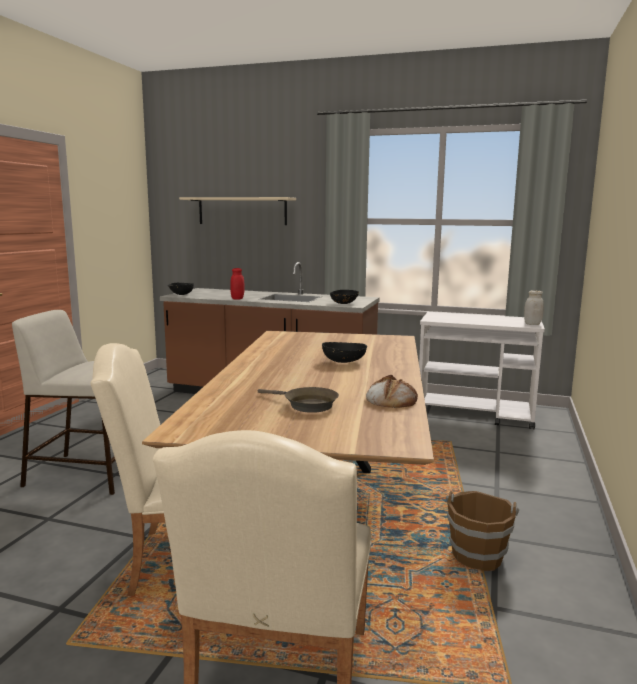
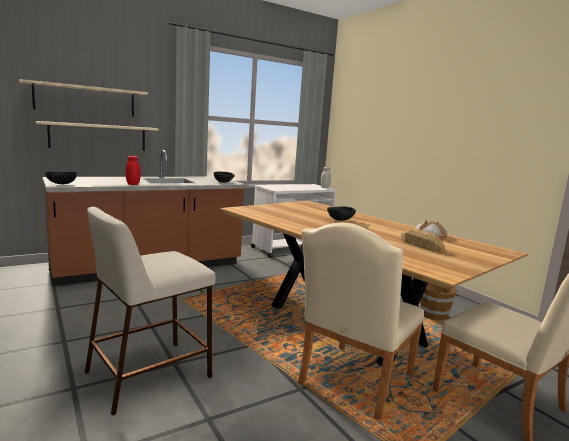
camera: 50 degrees left, 0 degrees up
brown frying pan [258,387,339,413] -> bread [401,229,445,253]
none -> beige shelf [36,121,159,151]

